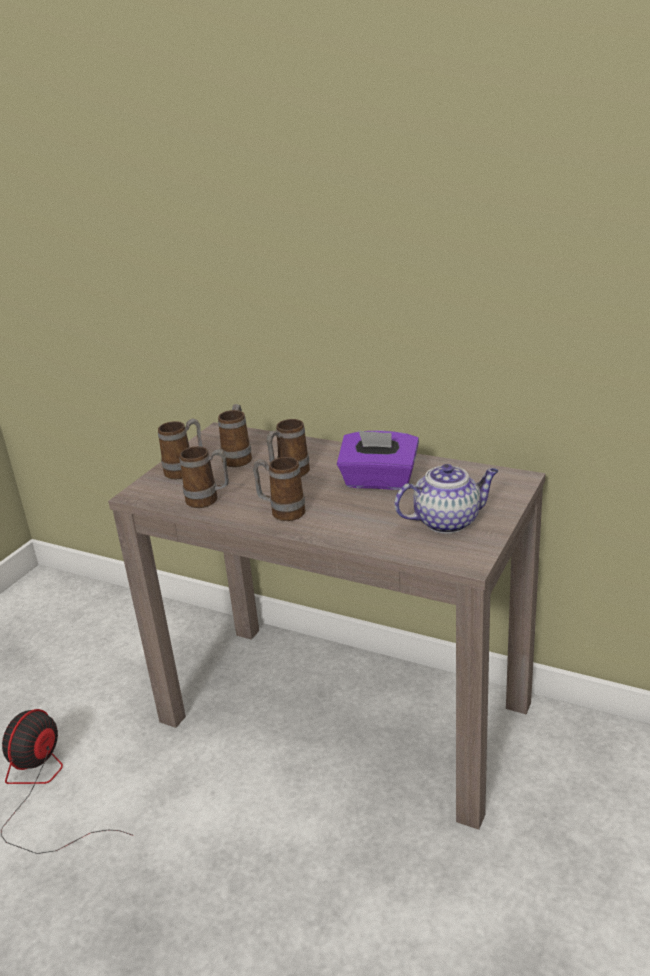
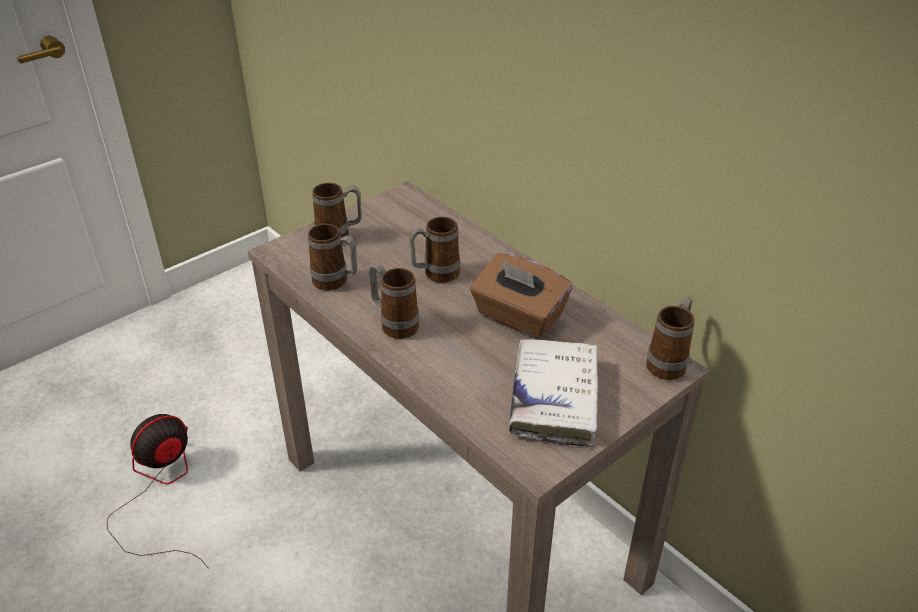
camera: 20 degrees right, 10 degrees up
mug [218,404,252,467] -> mug moved to [646,297,695,380]
purple tissue box [337,430,419,490] -> brown tissue box [470,254,572,339]
teapot [394,464,498,534] -> white book [509,339,598,447]

